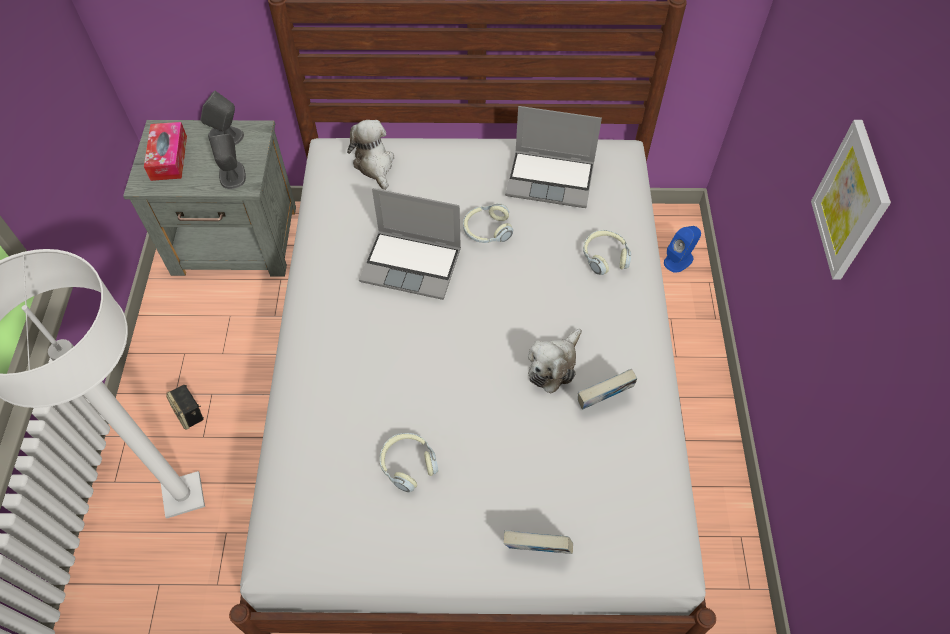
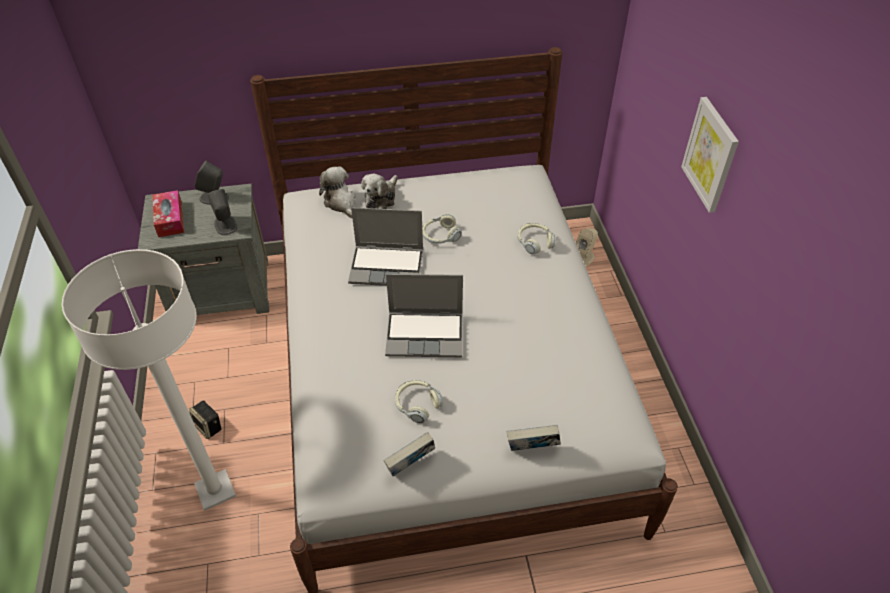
camera: 10 degrees left, 10 degrees down
laptop [505,106,602,208] -> laptop moved to [385,274,463,357]
plush toy [528,329,582,393] -> plush toy moved to [361,174,398,209]
book [578,369,637,410] -> book moved to [384,432,435,476]
blue speaker [664,226,701,273] -> beige speaker [576,228,598,266]

